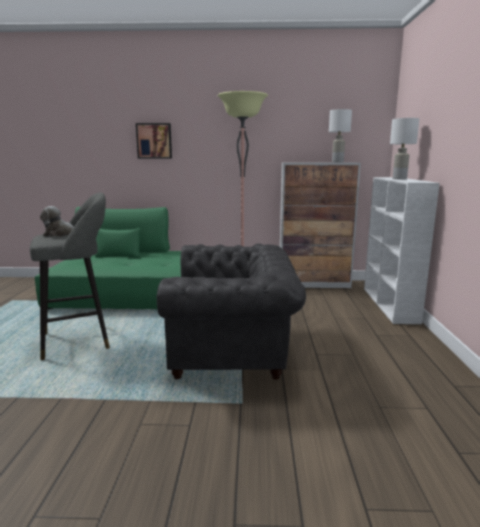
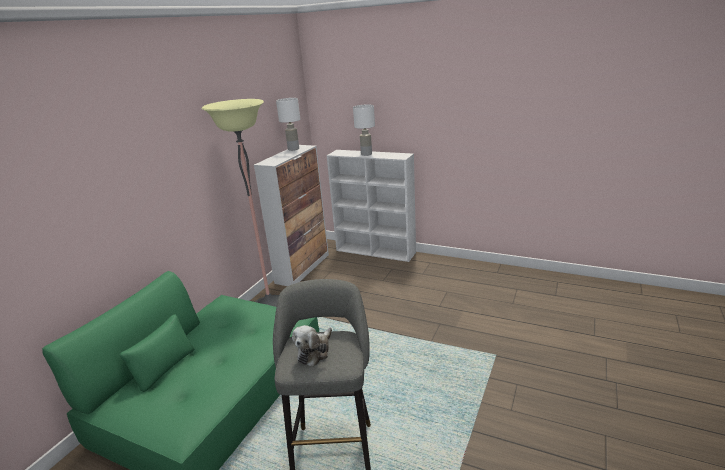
camera: 65 degrees left, 10 degrees up
picture [136,123,172,159] -> none
grey armchair [157,243,306,379] -> none

